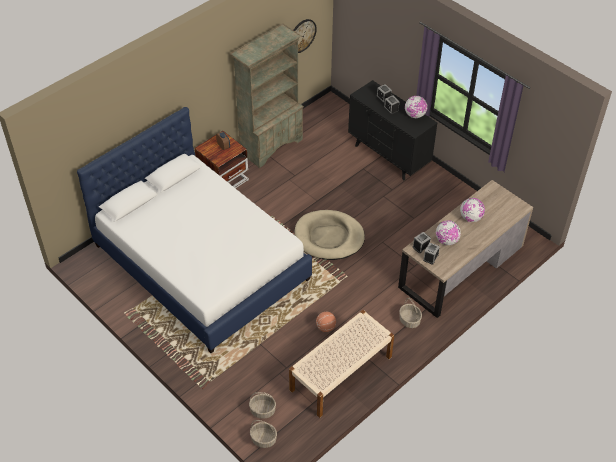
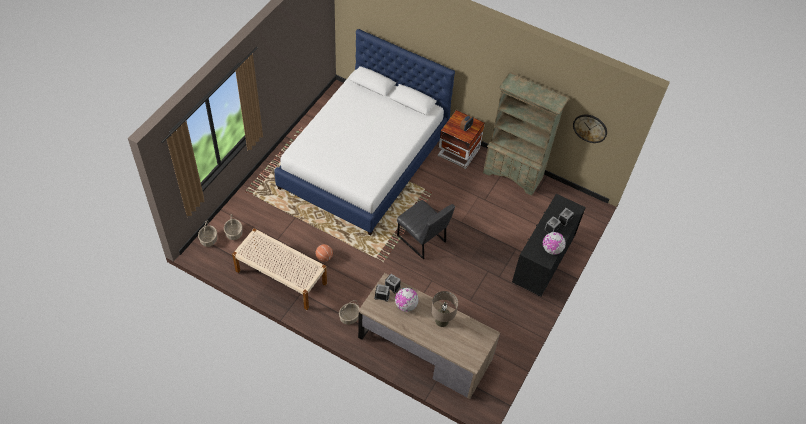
camera: 70 degrees right, 5 degrees up
beige dog bed [295,210,365,260] -> grey chair [397,200,455,260]
globe [460,198,485,222] -> beige table lamp [431,291,458,327]

